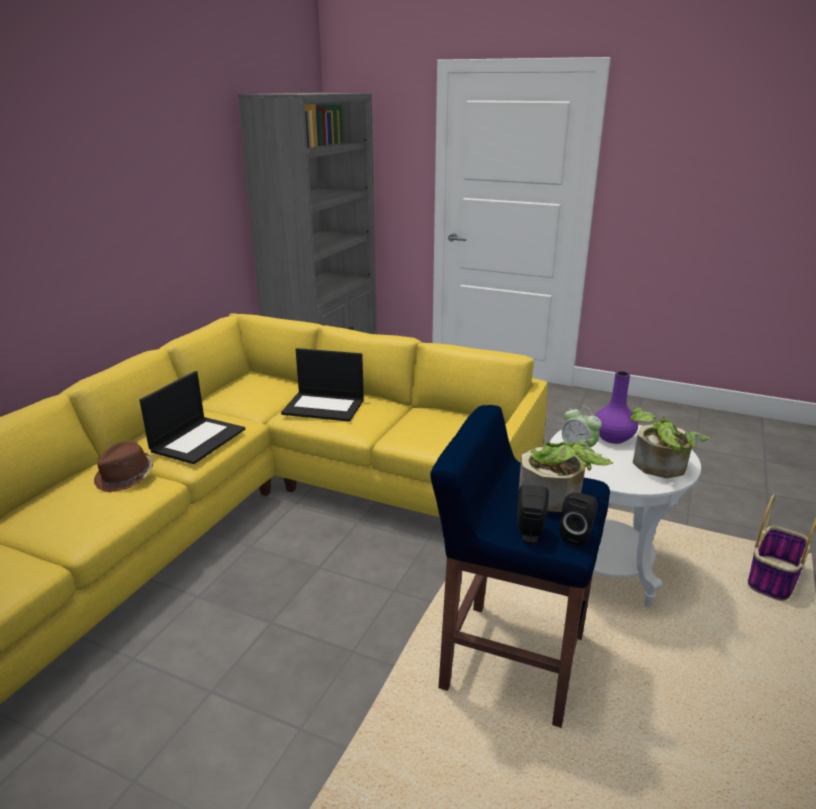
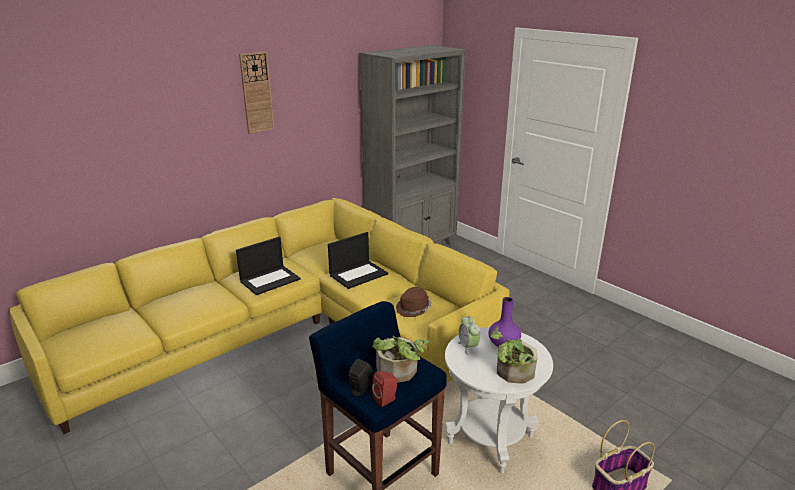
camera: 25 degrees right, 0 degrees up
brown hat [94,441,153,493] -> brown hat moved to [396,287,431,317]
laptop [281,348,364,422] -> laptop turned 75 degrees counterclockwise [328,232,388,289]
black speaker [560,492,598,547] -> red speaker [372,371,397,407]
none -> wall clock [239,51,274,134]

